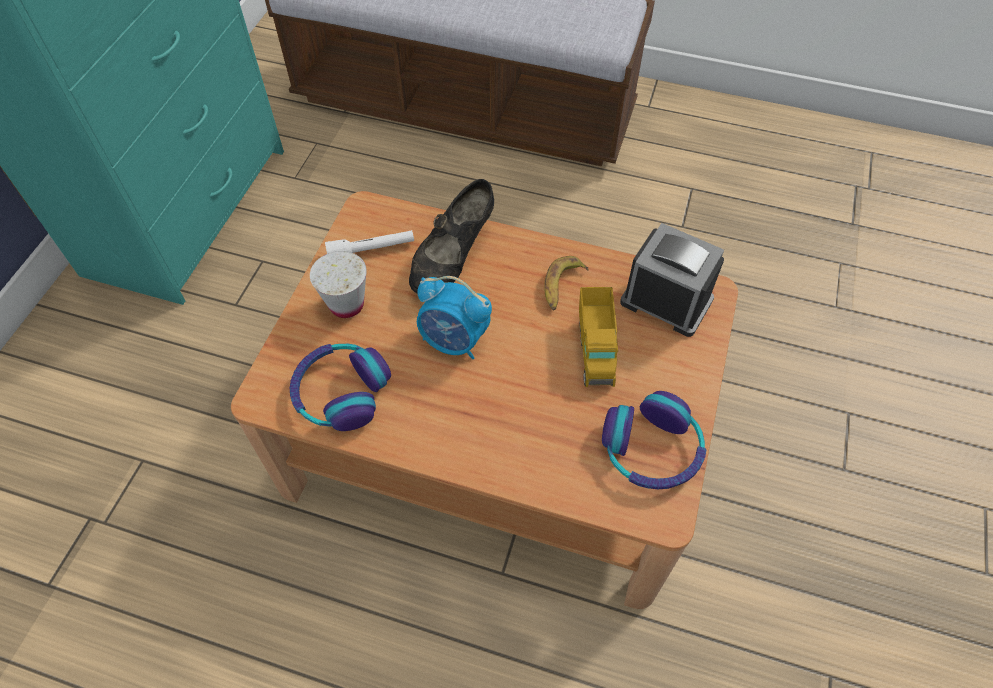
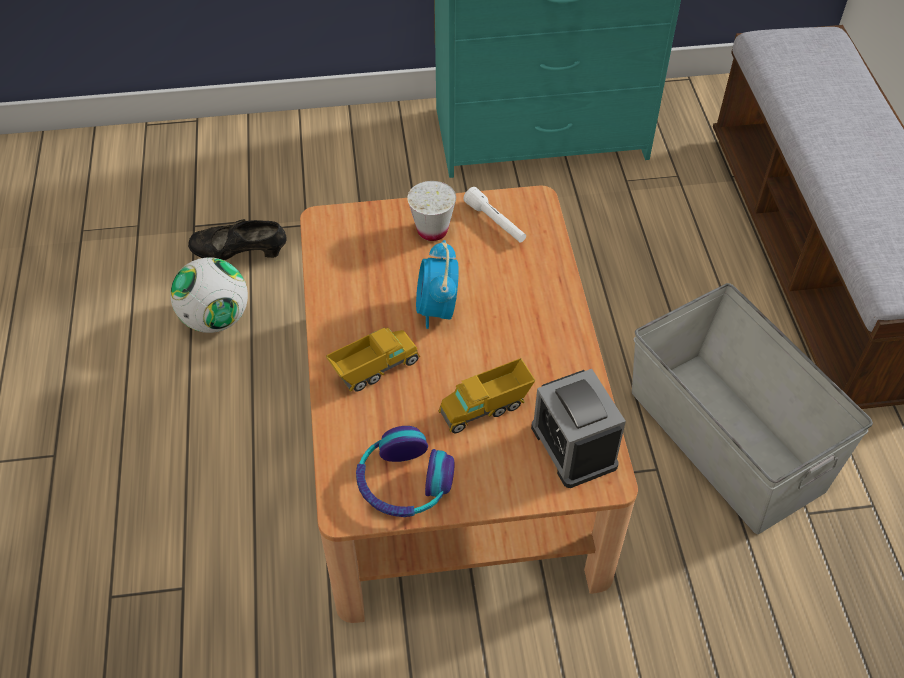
camera: 65 degrees right, 5 degrees down
headphones [290,344,391,431] -> none
black shoe [409,179,494,294] -> black shoe moved to [188,219,287,260]
banana [544,256,589,310] -> none
alarm clock [620,223,724,337] -> alarm clock turned 150 degrees clockwise [531,369,626,488]
none -> football [170,257,248,333]
none -> toy truck [326,328,420,392]
none -> grey storage box [632,283,873,534]

